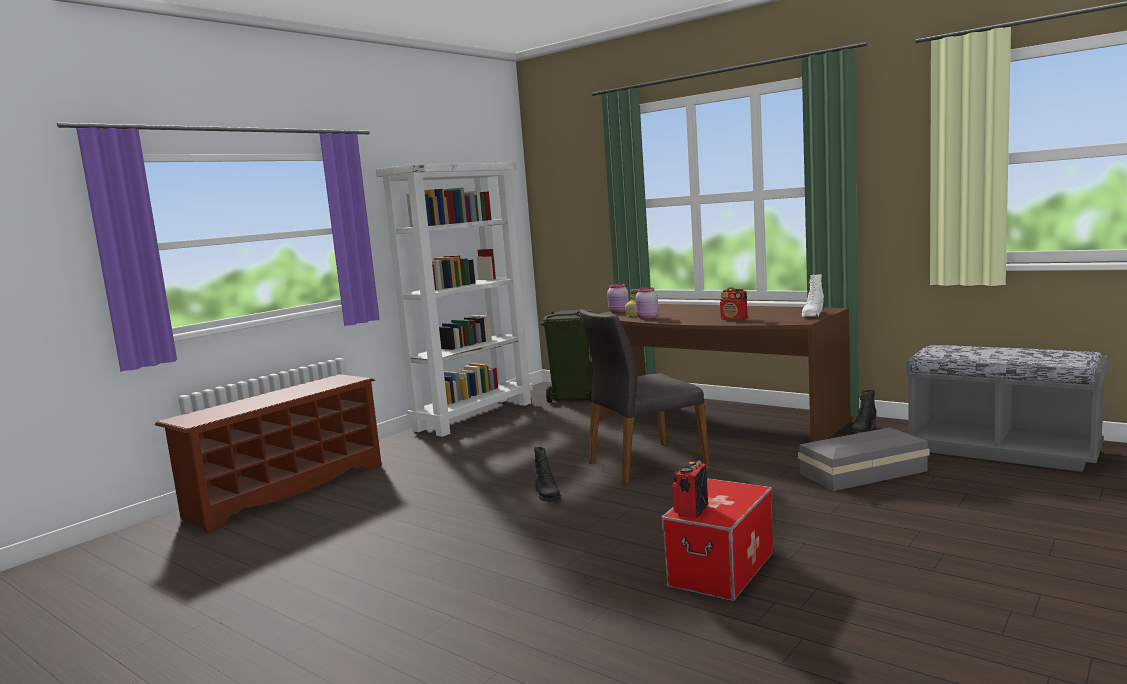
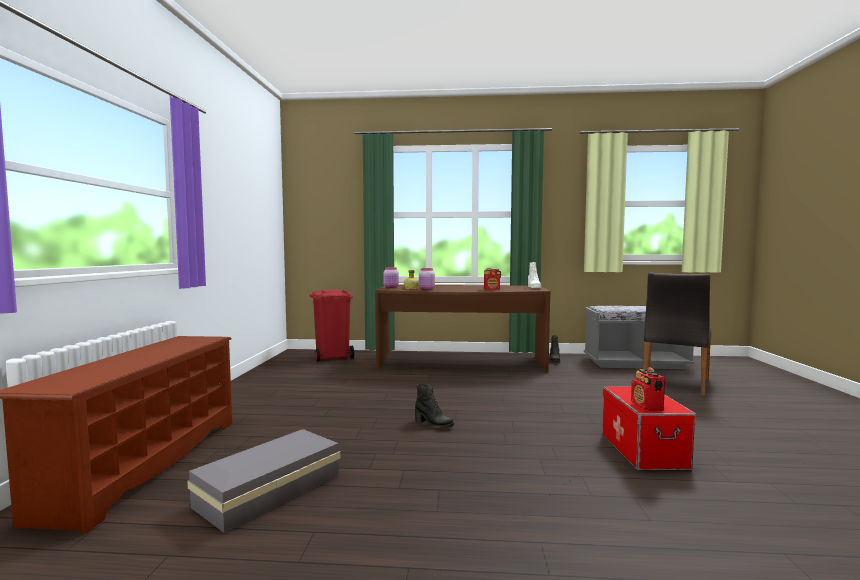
camera: 35 degrees left, 5 degrees down
white bookcase [376,163,533,437] -> none
green trash can [541,310,596,403] -> red trash can [310,290,354,362]
grey chair [579,309,710,484] -> grey chair moved to [643,273,711,396]
grey storage box [798,427,929,491] -> grey storage box moved to [187,429,340,533]

